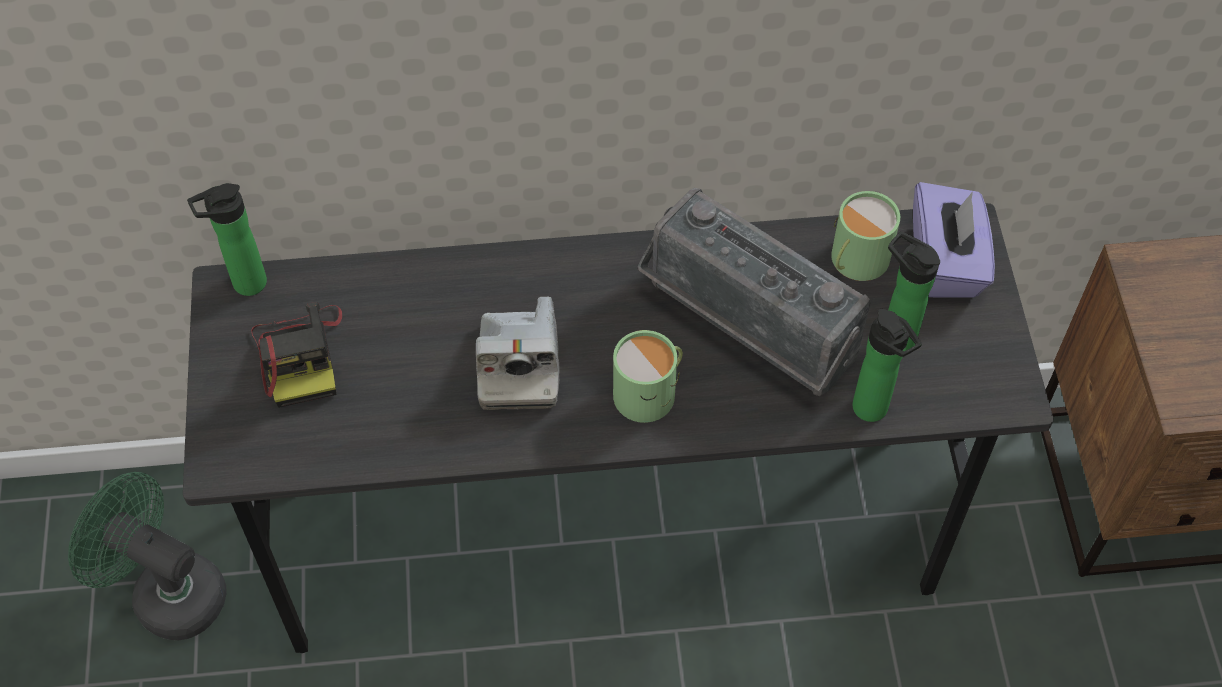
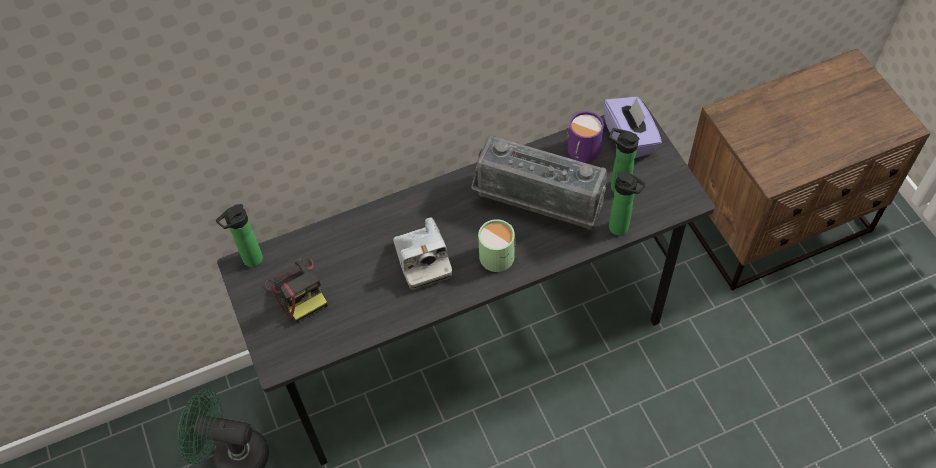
camera: 15 degrees left, 0 degrees up
green mug [831,191,900,281] -> purple mug [567,111,604,162]

